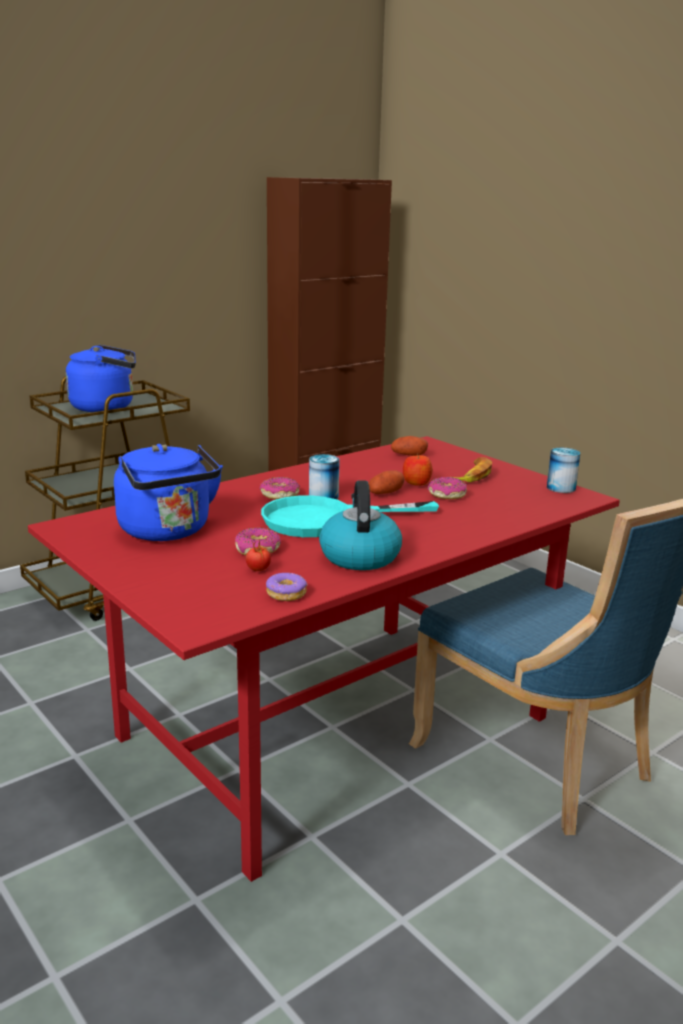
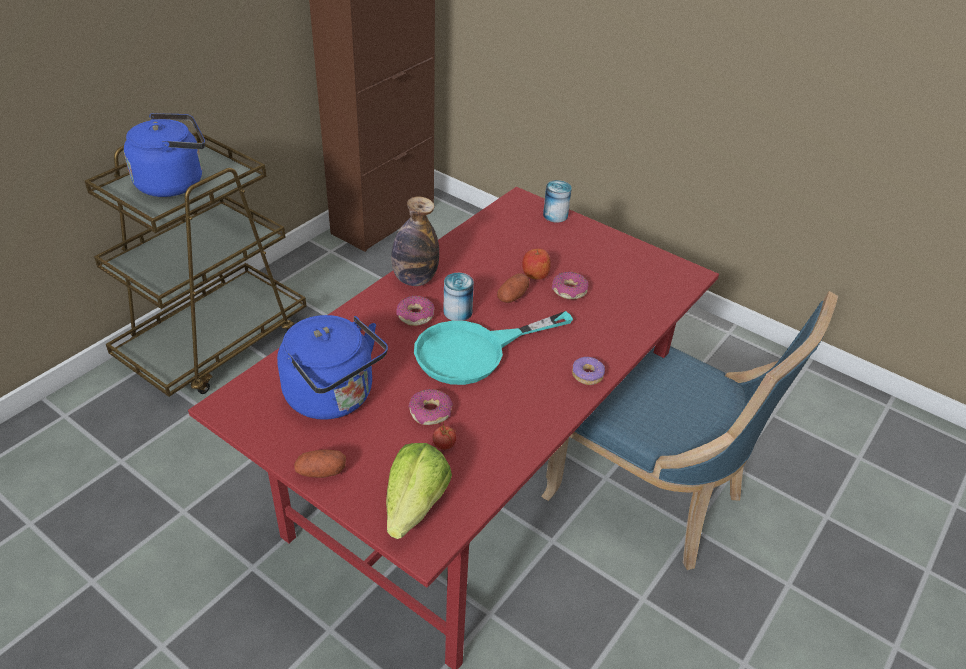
camera: 15 degrees left, 20 degrees up
donut [266,573,307,601] -> donut moved to [572,357,605,385]
kettle [319,481,402,570] -> none
potato [391,436,428,456] -> potato moved to [294,450,346,478]
banana [453,457,492,482] -> none
can [547,448,580,493] -> can moved to [543,180,572,223]
none -> lettuce [386,443,452,539]
none -> bottle [391,196,439,286]

